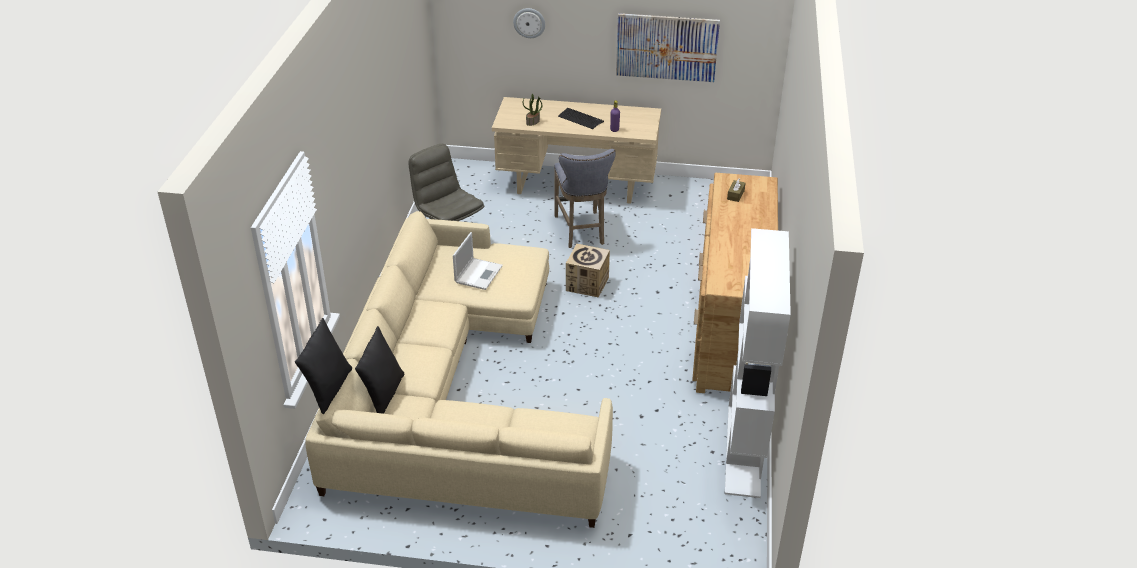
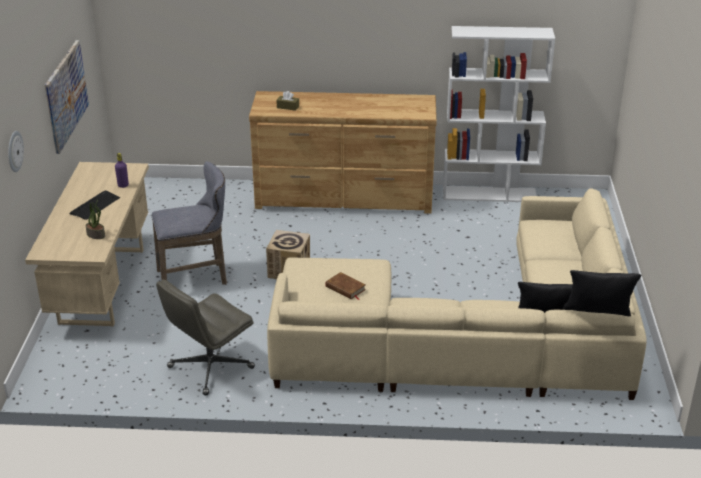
camera: 95 degrees left, 5 degrees down
laptop [453,232,503,290] -> brown book [325,272,366,300]

